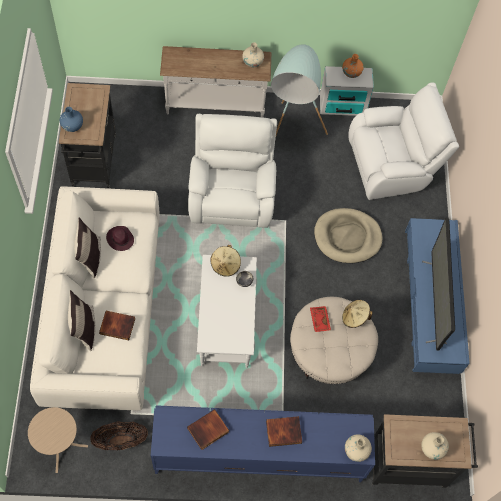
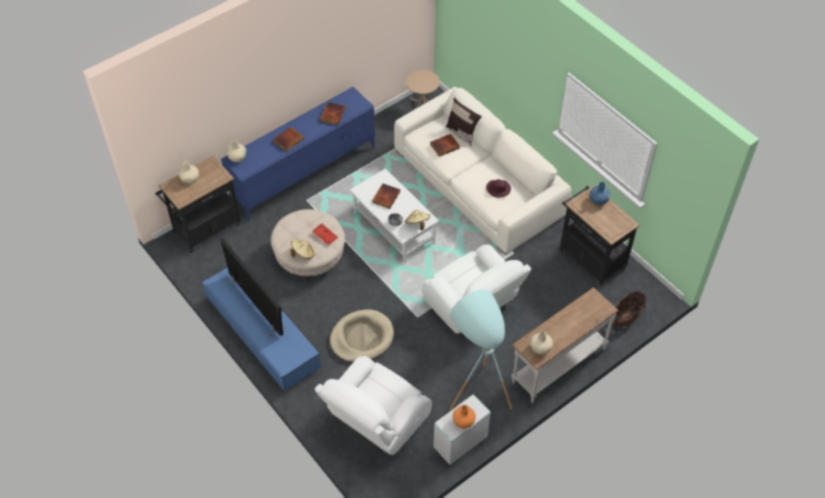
camera: 145 degrees right, 10 degrees down
pillow [74,217,101,279] -> none
basket [90,421,148,450] -> basket moved to [613,291,646,327]
none -> book [372,183,400,209]

